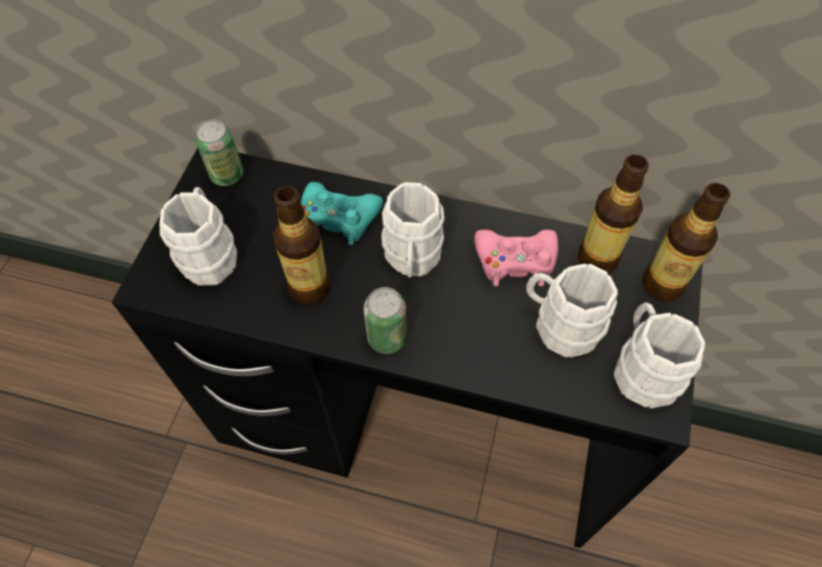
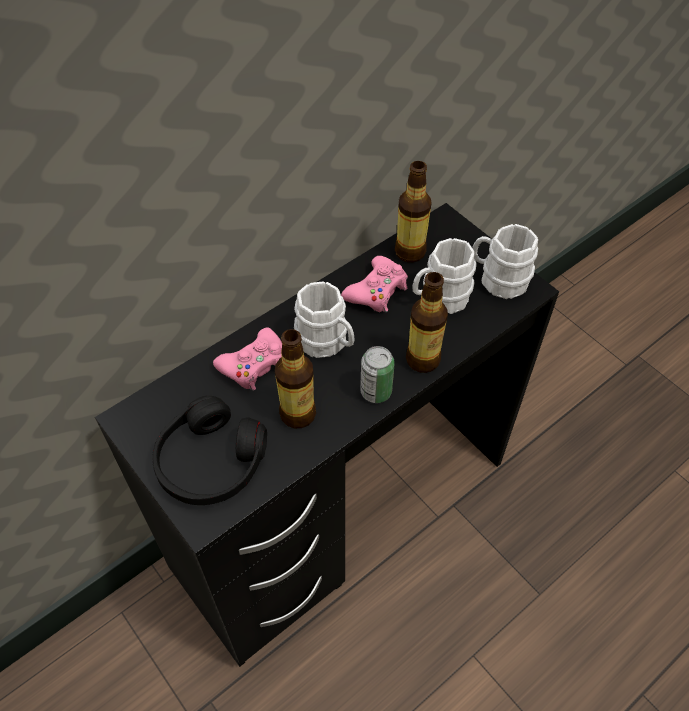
camera: 55 degrees left, 5 degrees down
white mug [160,187,237,285] -> black headphones [152,396,267,505]
can [195,119,243,186] -> none
turquoise game controller [301,182,383,245] -> pink game controller [213,327,282,391]
bottle [642,183,730,302] -> bottle moved to [406,272,448,373]

